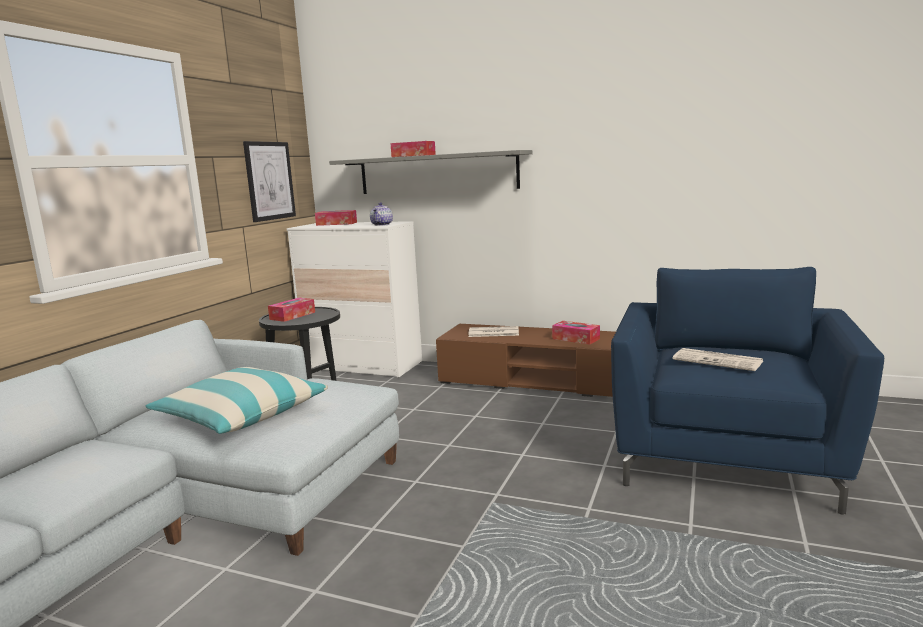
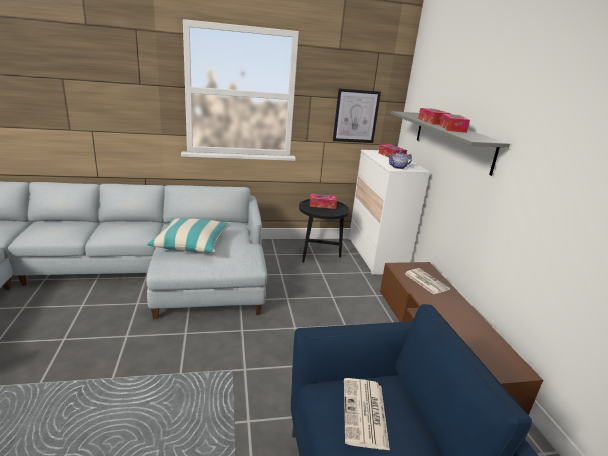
camera: 55 degrees right, 10 degrees up
tissue box [552,321,600,345] -> tissue box moved to [440,113,470,133]

